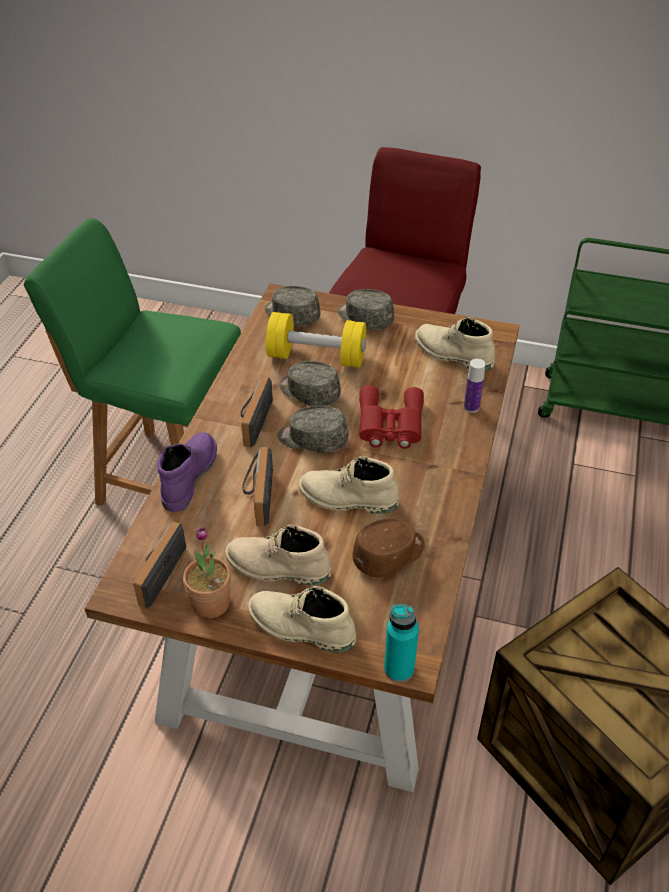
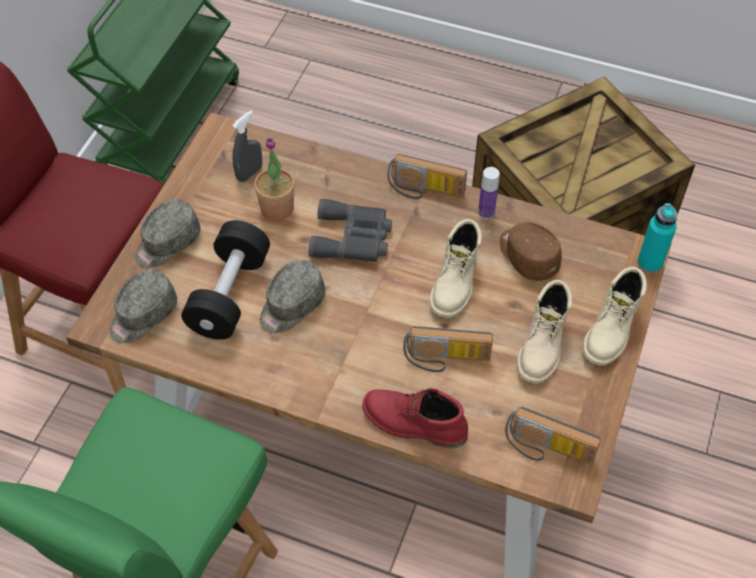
camera: 85 degrees left, 10 degrees up
purple boot [157,432,217,512] -> red boot [362,388,468,449]
potted plant [183,527,231,618] -> potted plant moved to [254,138,295,221]
radio [241,377,273,448] -> radio moved to [388,154,467,199]
yellow dumbbell [266,312,366,368] -> black dumbbell [181,220,270,340]
grey cap [277,406,348,453] -> none
red binoculars [359,385,424,449] -> grey binoculars [308,199,392,262]
beige boot [415,317,495,371] -> grey spray bottle [233,110,262,182]
bottle [464,359,486,413] -> bottle moved to [478,167,500,219]

